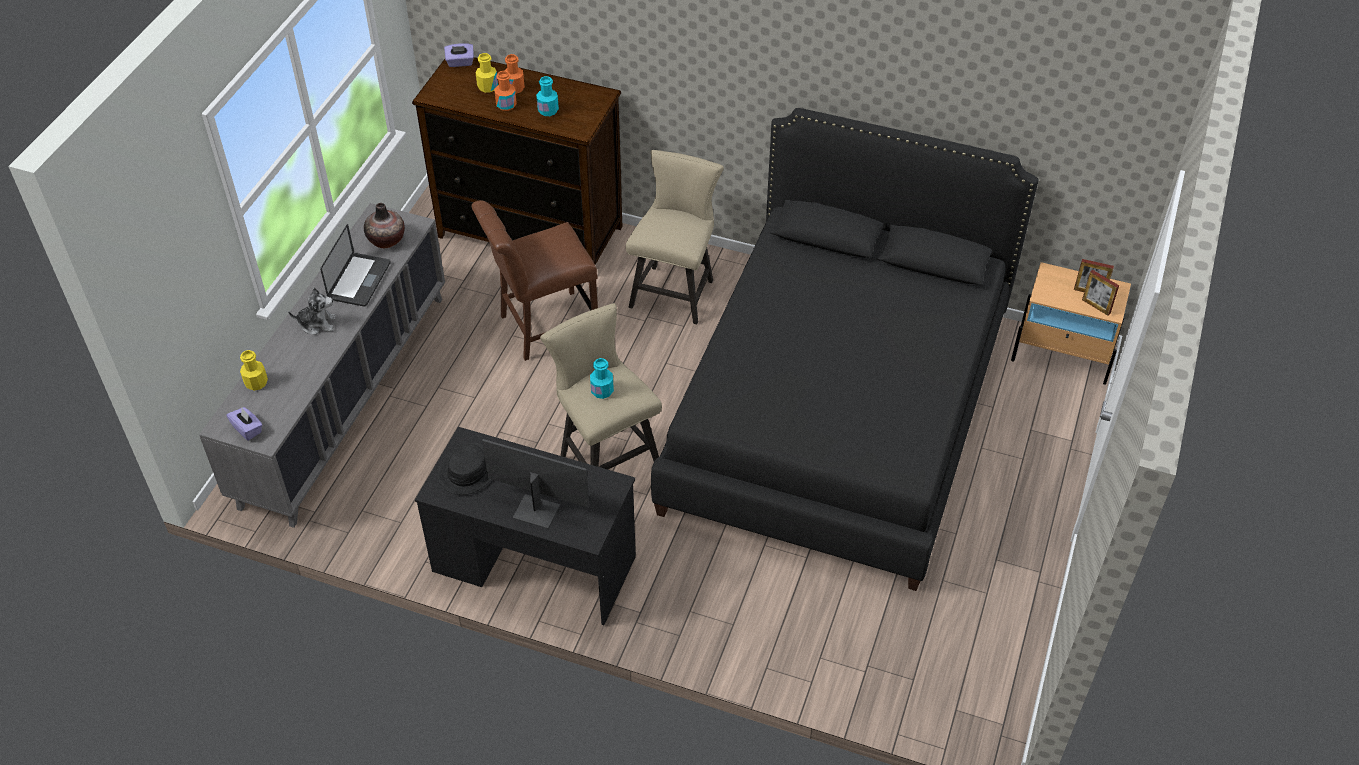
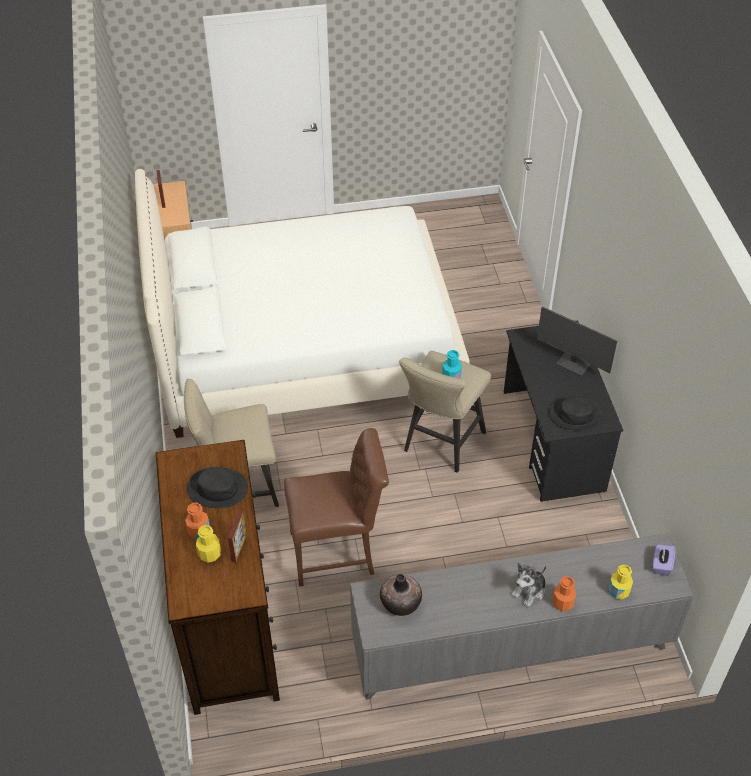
camera: 120 degrees left, 0 degrees up
plush toy [288,287,336,335] -> plush toy turned 105 degrees counterclockwise [511,563,547,607]
laptop [320,224,391,307] -> none
purple tissue box [444,43,474,67] -> none
brown chair [471,200,598,361] -> brown chair turned 45 degrees counterclockwise [284,428,389,587]
monitor [482,439,589,529] -> monitor turned 45 degrees counterclockwise [537,306,617,376]
orange bottle [494,71,517,111] -> orange bottle moved to [552,576,576,611]
turquoise bottle [536,76,559,116] -> black hat [187,467,248,508]
black bed [651,108,1038,591] -> white bed [135,169,470,438]
picture frame [1082,270,1119,316] -> picture frame moved to [228,511,247,563]

